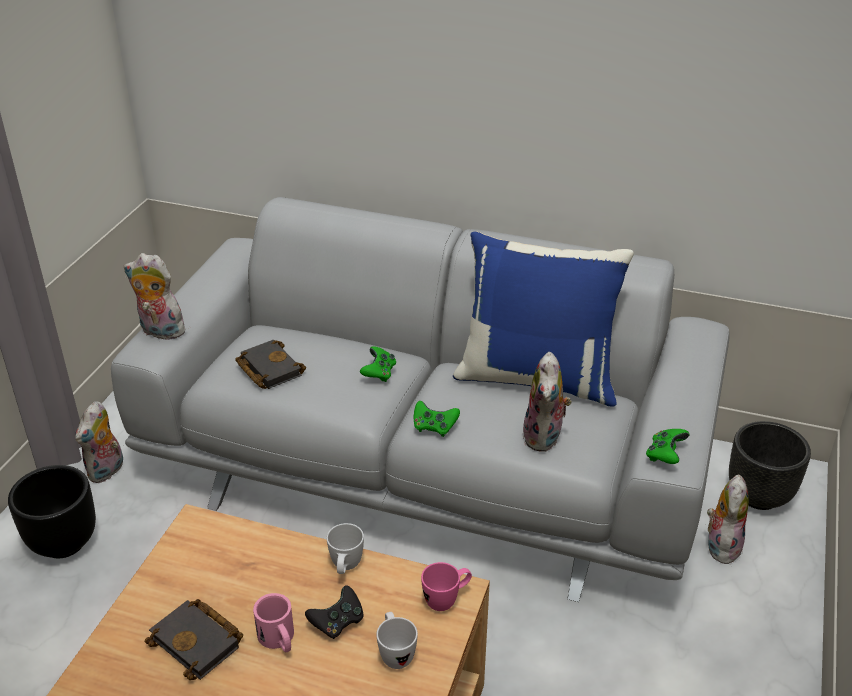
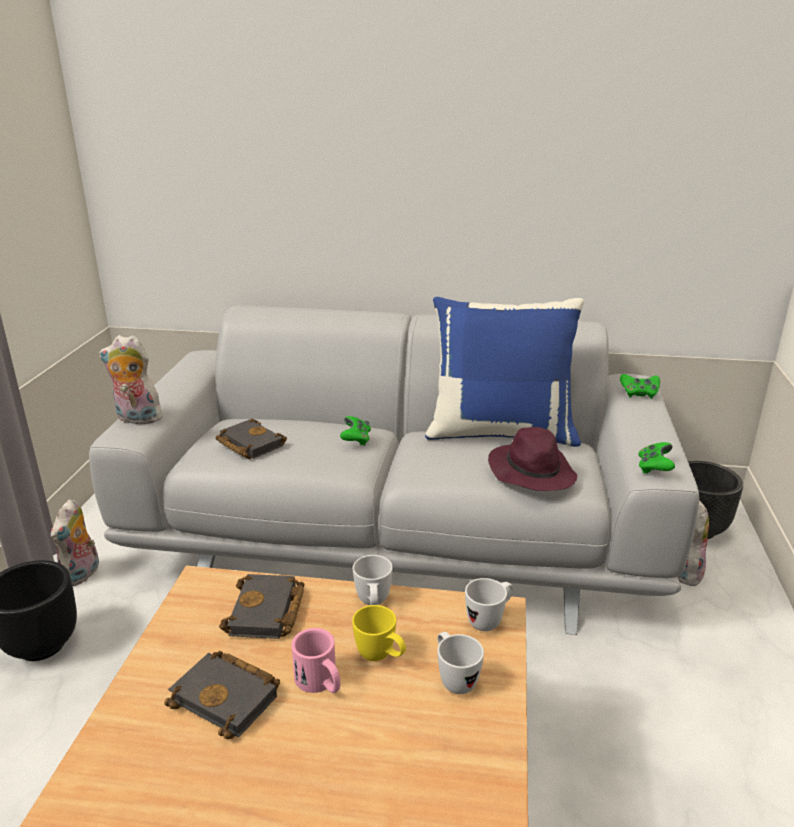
camera: 10 degrees left, 10 degrees down
black game controller [305,585,364,639] -> yellow mug [352,605,406,661]
green game controller [414,401,460,437] -> green game controller moved to [620,374,660,399]
pink mug [421,562,472,611] -> white mug [465,578,514,631]
plush toy [522,352,572,452] -> purple hat [488,427,577,491]
none -> black book [219,574,305,639]

